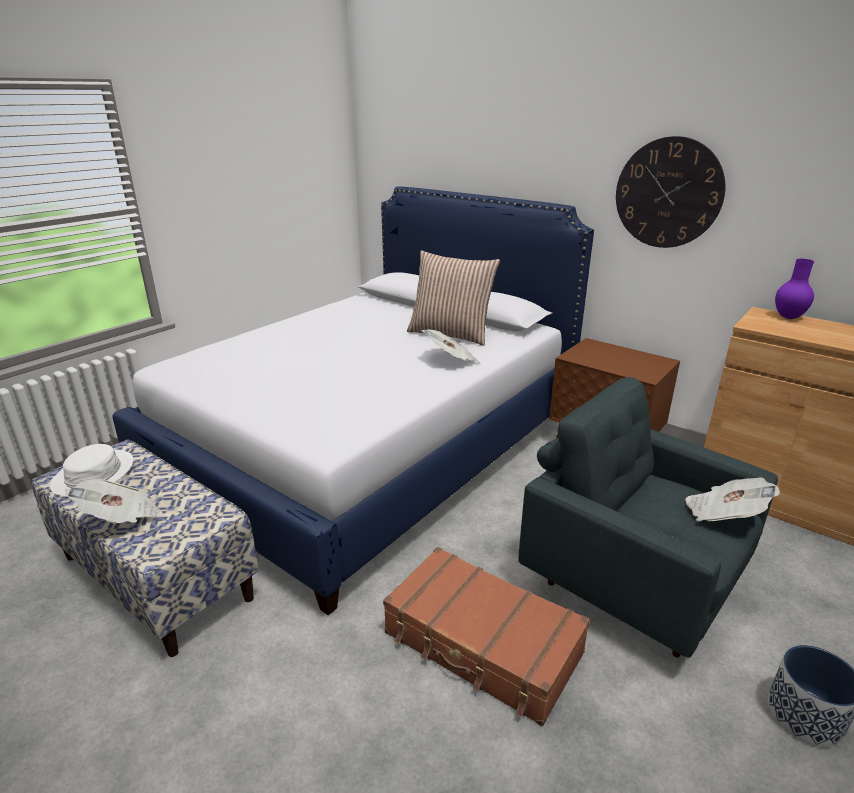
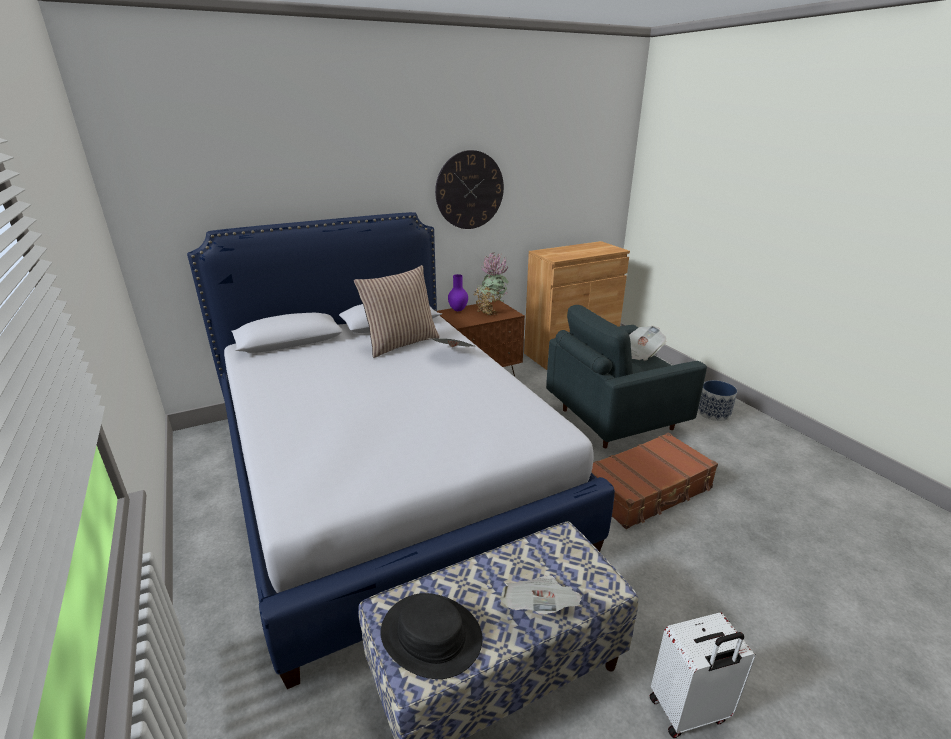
camera: 65 degrees left, 0 degrees up
white hat [50,444,134,497] -> black hat [381,593,483,679]
purple vase [775,259,814,319] -> purple vase moved to [448,274,468,311]
none -> potted plant [473,253,509,316]
none -> white suitcase [650,612,756,738]

